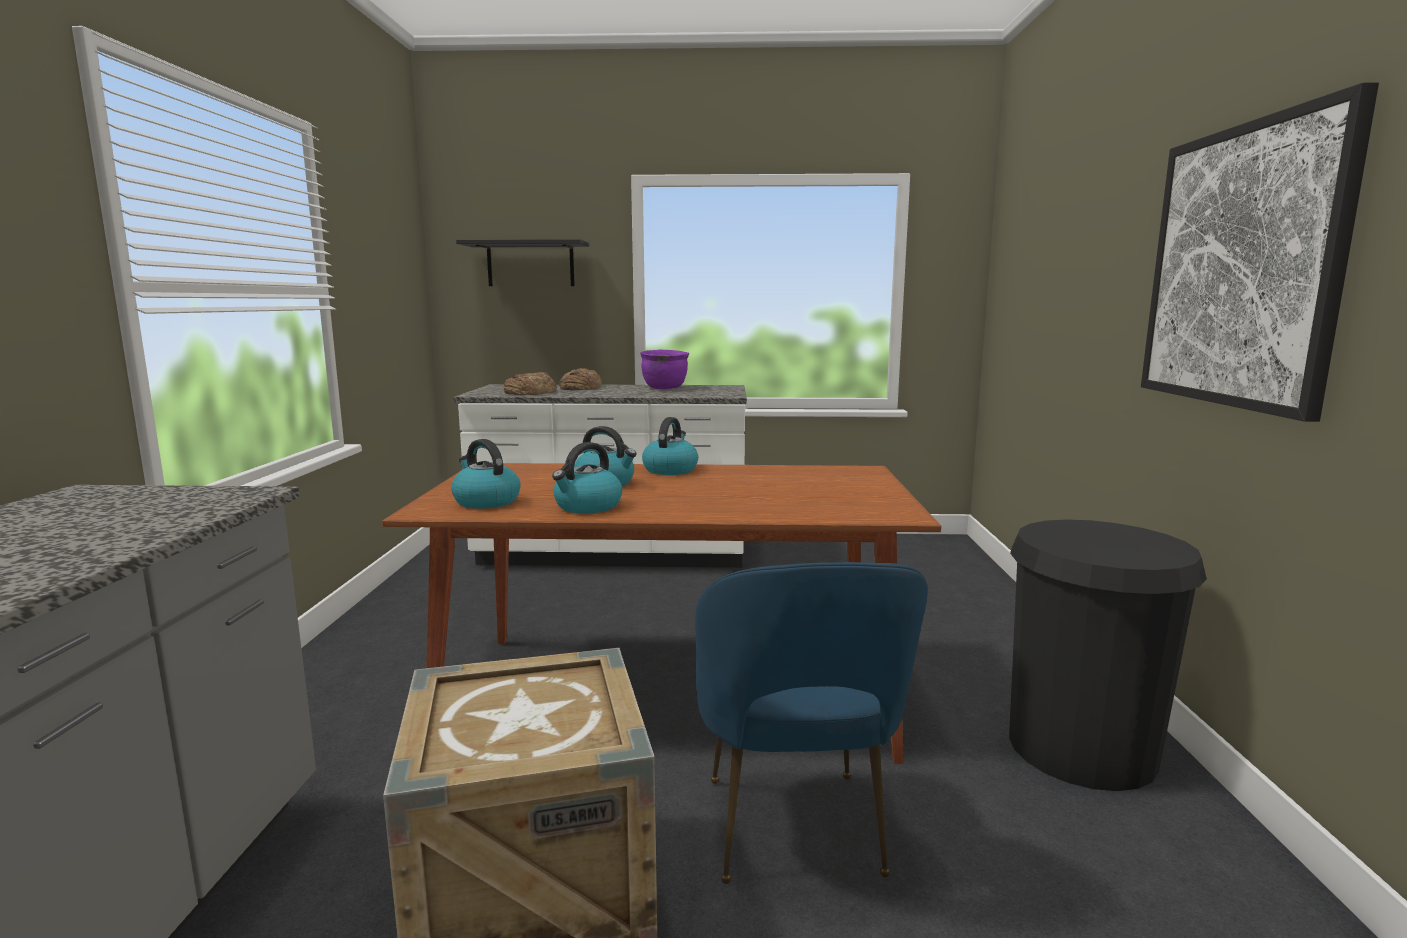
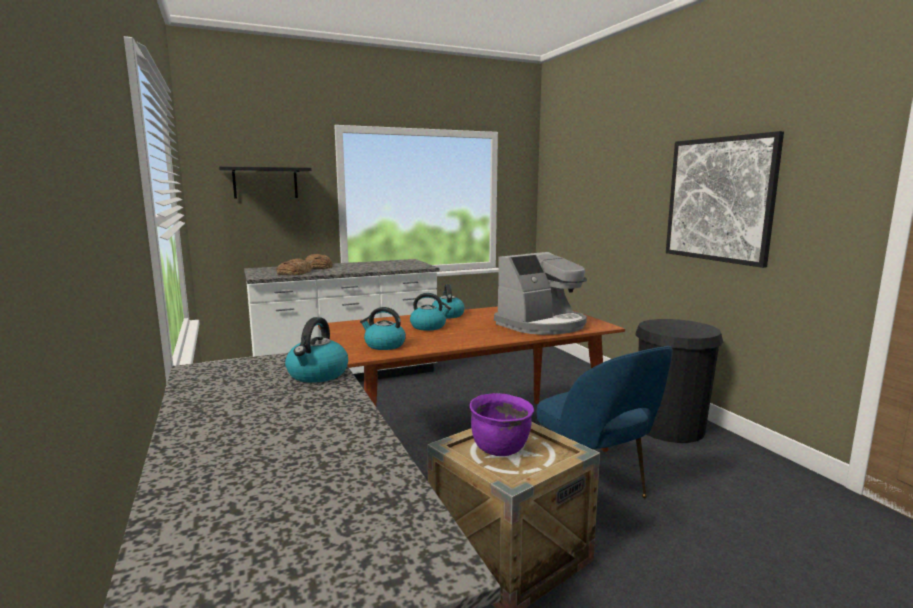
camera: 25 degrees left, 0 degrees up
kettle [552,442,622,513] -> kettle moved to [285,317,348,383]
purple cooking pot [640,350,689,389] -> purple cooking pot moved to [470,393,534,456]
none -> coffee machine [494,252,587,335]

